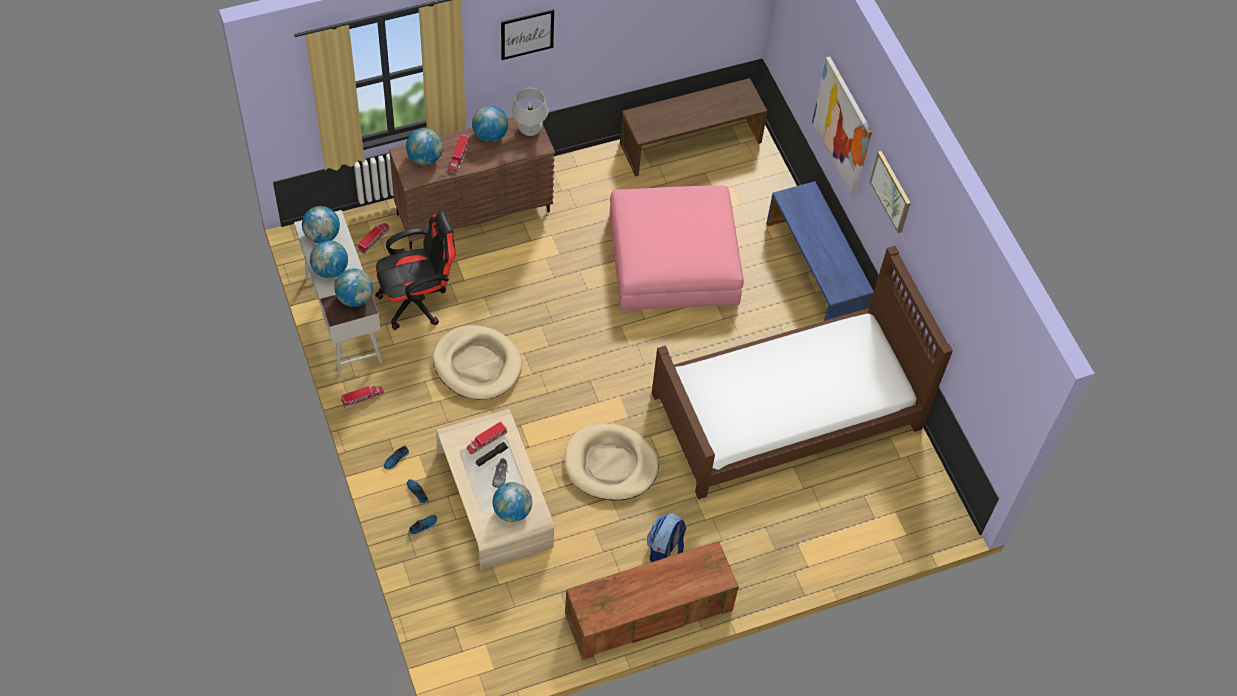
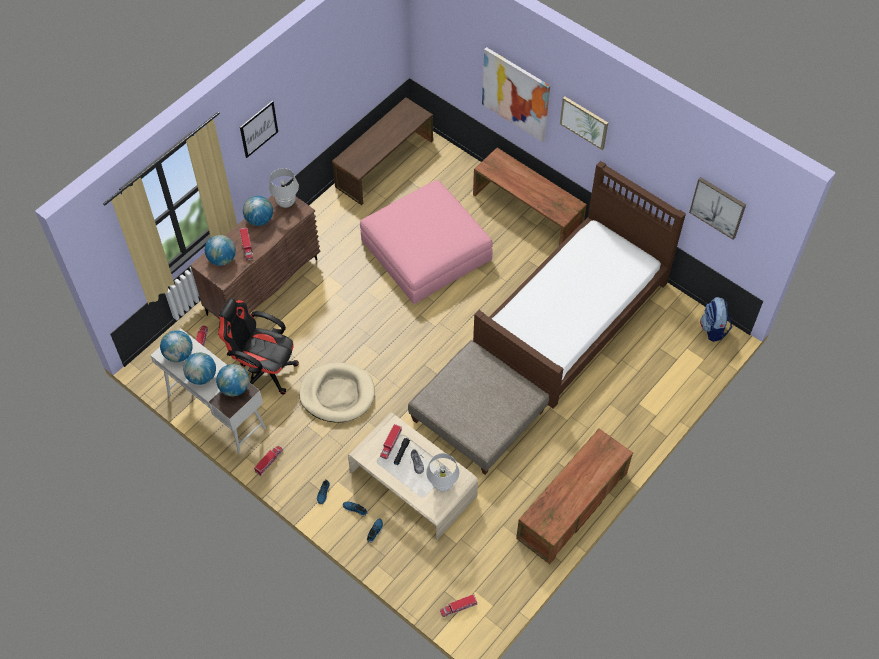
camera: 25 degrees left, 0 degrees up
black office chair [375,211,456,330] -> black office chair turned 105 degrees counterclockwise [218,298,299,395]
globe [493,482,532,522] -> white table lamp [426,453,459,492]
beige dog bed [565,423,658,500] -> beige ottoman [408,340,549,475]
backpack [647,513,686,562] -> backpack moved to [700,297,732,342]
blue bench [766,181,874,321] -> brown bench [473,148,587,246]
none -> toy truck [440,594,477,617]
none -> picture [689,177,746,240]

